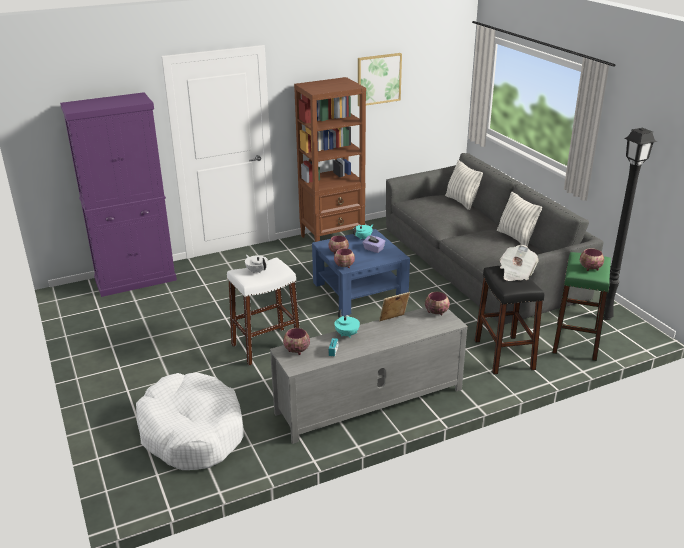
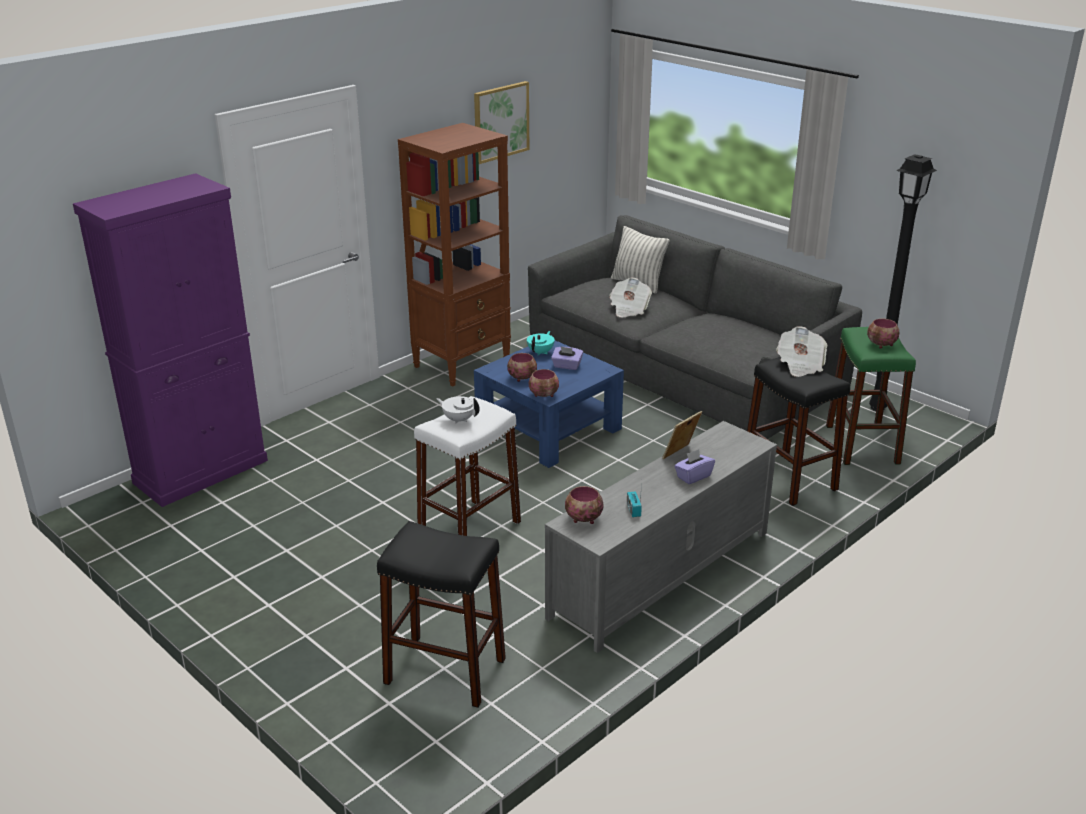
camera: 20 degrees left, 0 degrees up
white dog bed [136,372,244,470] -> black stool [377,521,506,708]
turquoise teapot [334,310,360,338] -> none
bowl [425,292,450,315] -> none
pillow [497,192,542,247] -> none
none -> newspaper [609,278,652,317]
none -> purple tissue box [674,449,715,484]

